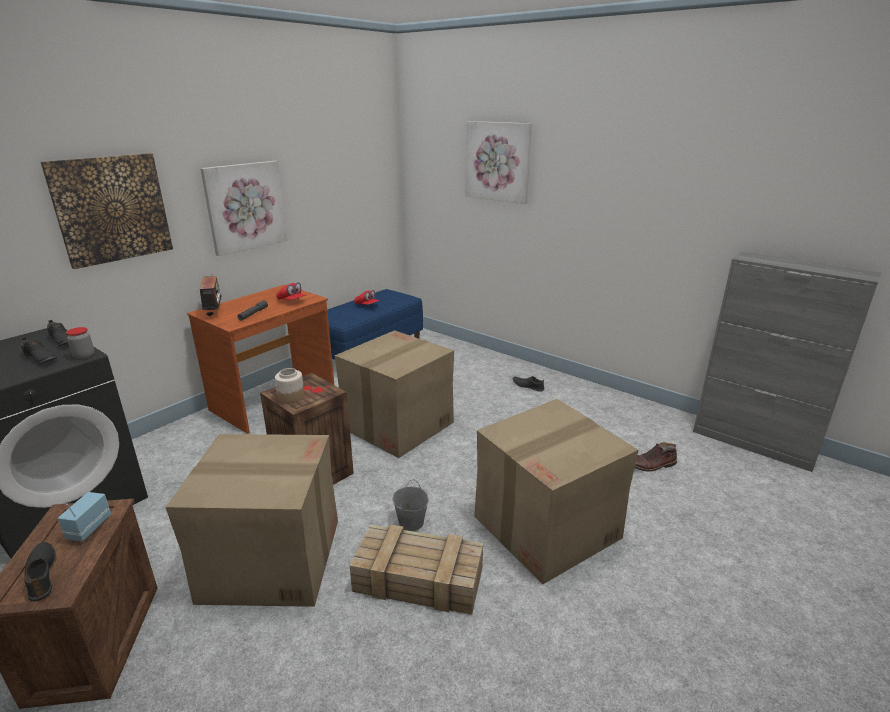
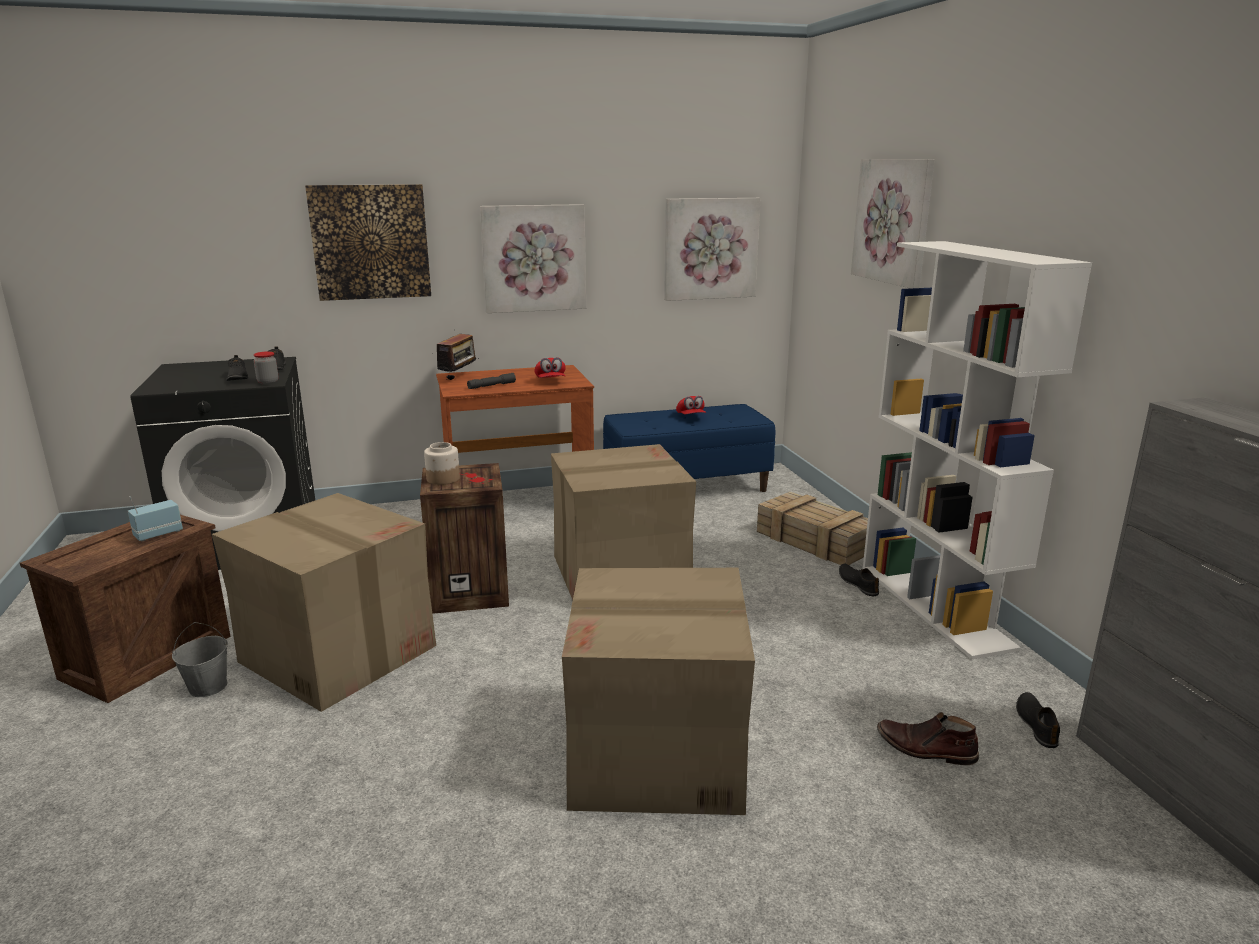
camera: 35 degrees right, 5 degrees down
black shoe [24,542,56,601] -> black shoe moved to [1016,692,1060,748]
crate [350,524,483,615] -> crate moved to [757,492,868,565]
grey bucket [392,480,429,531] -> grey bucket moved to [172,622,228,697]
none -> picture [664,198,761,301]
none -> white bookcase [863,241,1092,659]

